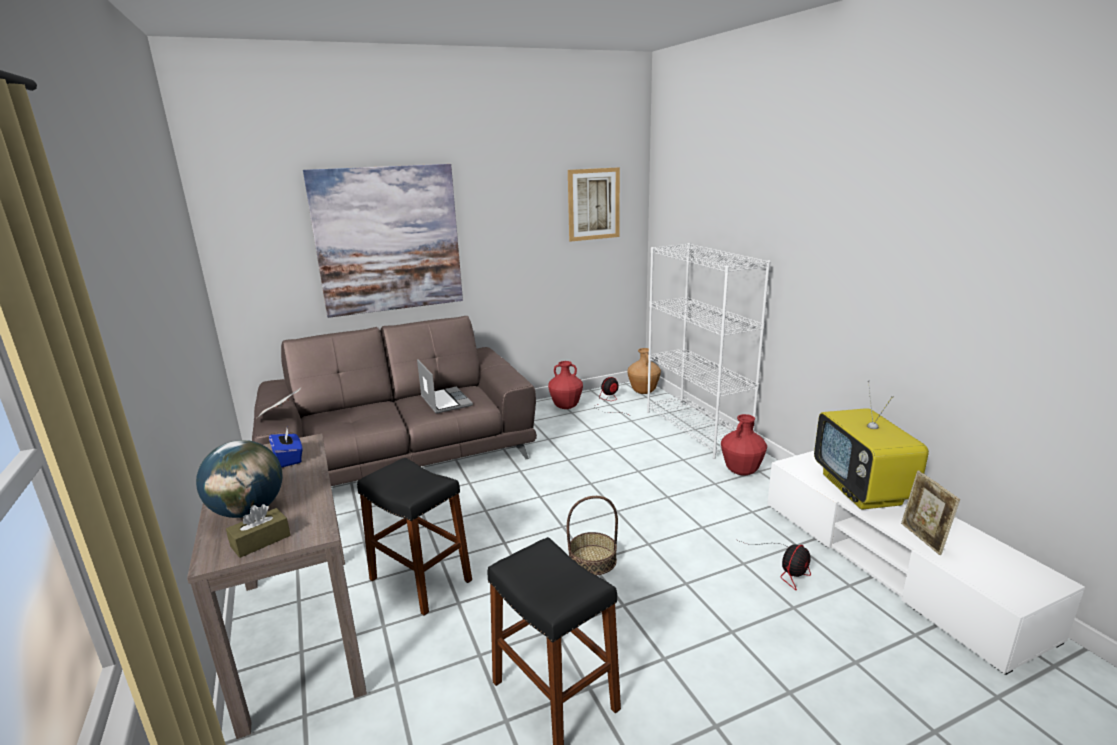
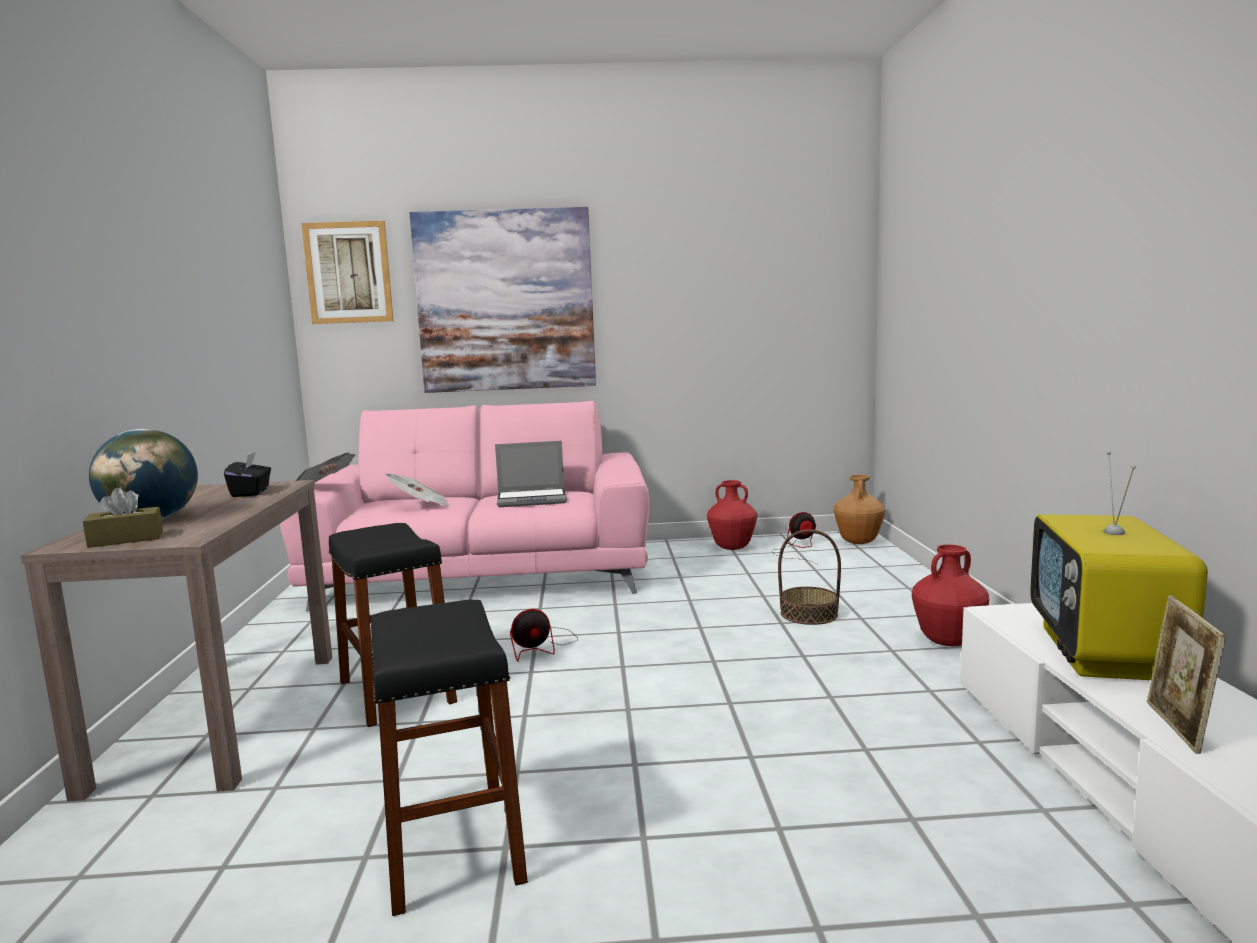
camera: 20 degrees right, 10 degrees down
brown sofa [252,316,537,486] -> pink sofa [280,401,649,612]
blue tissue box [269,429,302,468] -> black tissue box [224,452,271,497]
laptop [417,359,473,414] -> laptop turned 90 degrees clockwise [495,441,567,507]
basket [567,496,618,576] -> basket moved to [778,529,841,625]
picture [568,167,620,242] -> picture moved to [301,221,394,324]
white bookcase [647,243,770,459] -> none
fan [736,539,811,591] -> fan moved to [510,609,578,662]
none -> newspaper [385,473,450,506]

